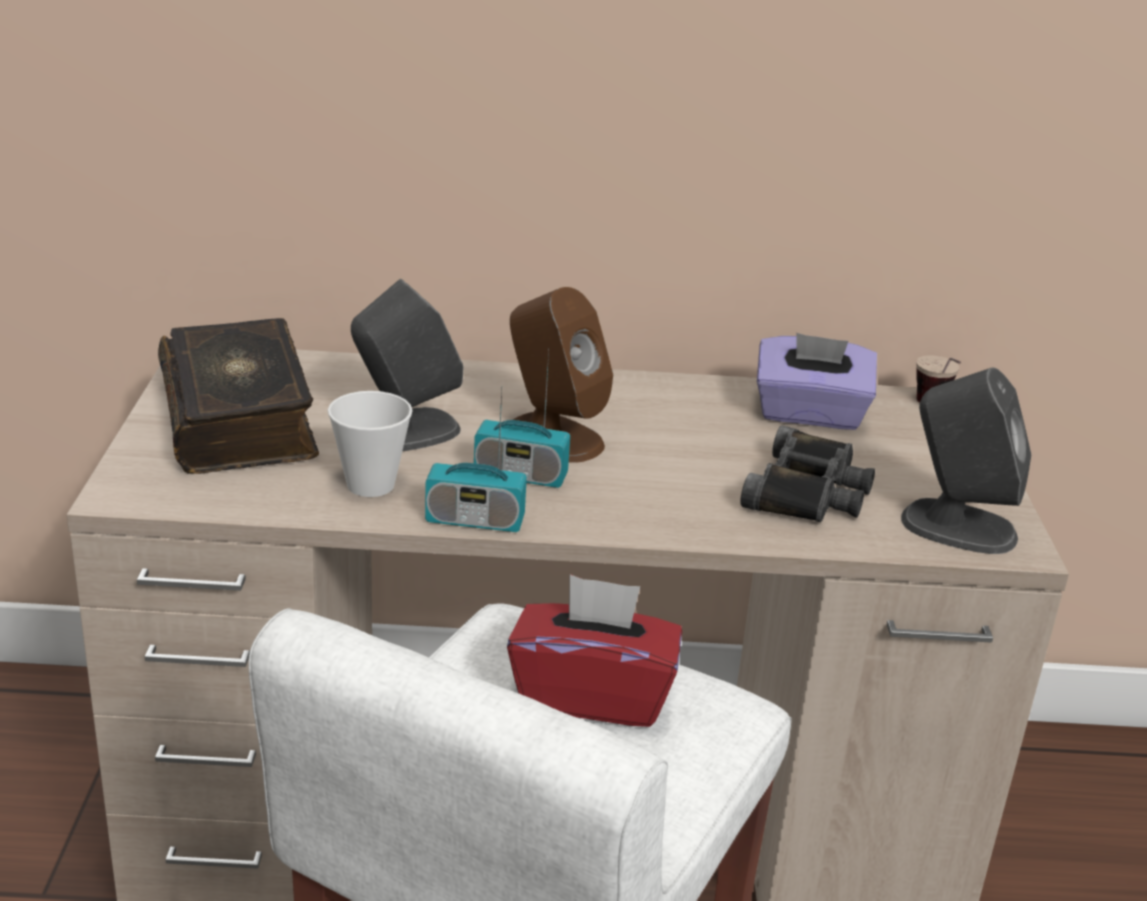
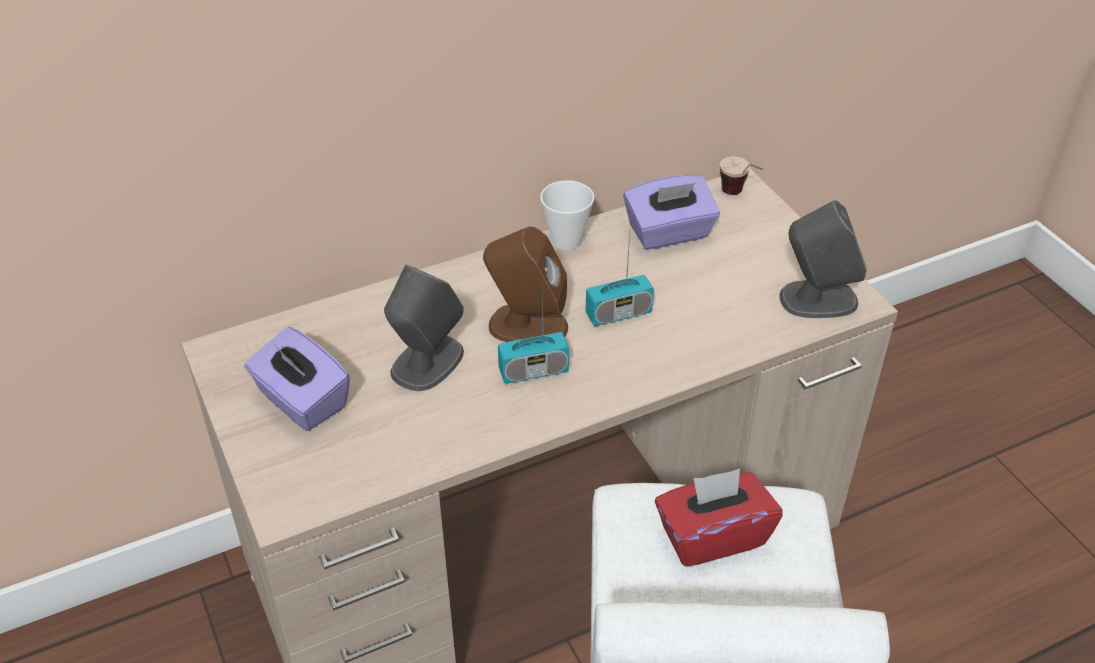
camera: 25 degrees left, 15 degrees up
book [158,318,319,474] -> purple tissue box [244,327,350,431]
cup [328,391,413,497] -> cup moved to [540,180,594,250]
radio [425,389,527,532] -> radio moved to [586,234,654,326]
black binoculars [740,425,875,522] -> none

